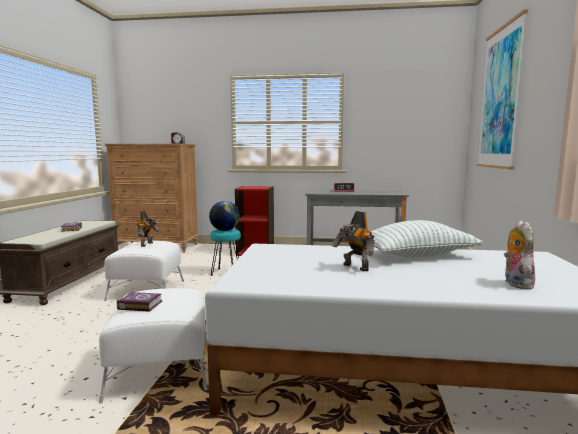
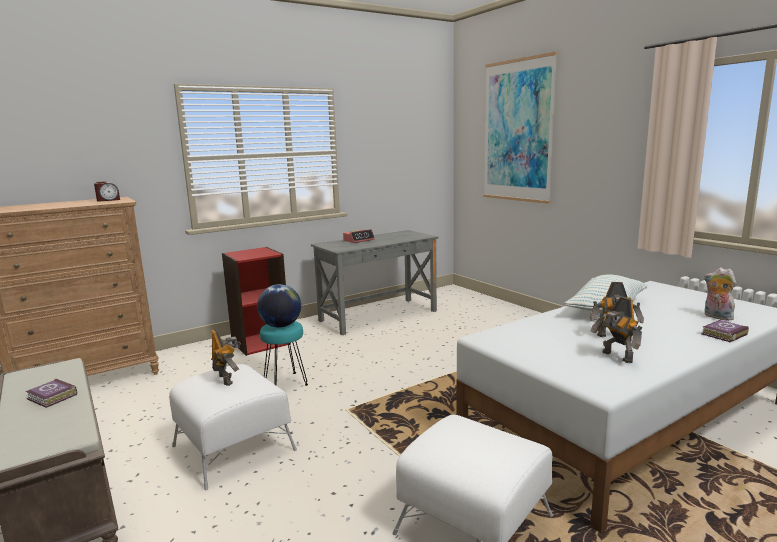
camera: 40 degrees left, 5 degrees up
book [117,292,163,312] -> book moved to [701,320,749,342]
none -> toy robot [590,297,643,363]

